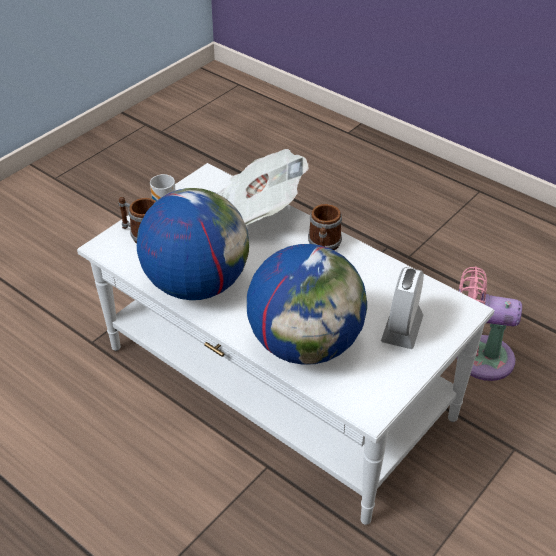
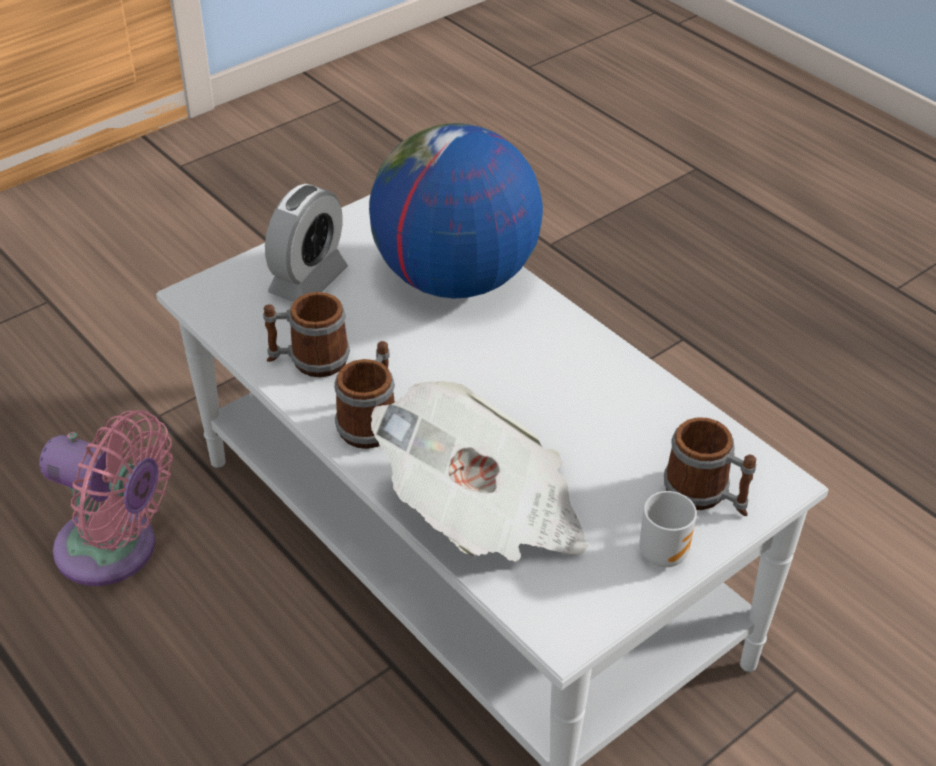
camera: 170 degrees left, 0 degrees up
globe [137,188,249,300] -> none
none -> mug [263,292,350,377]

